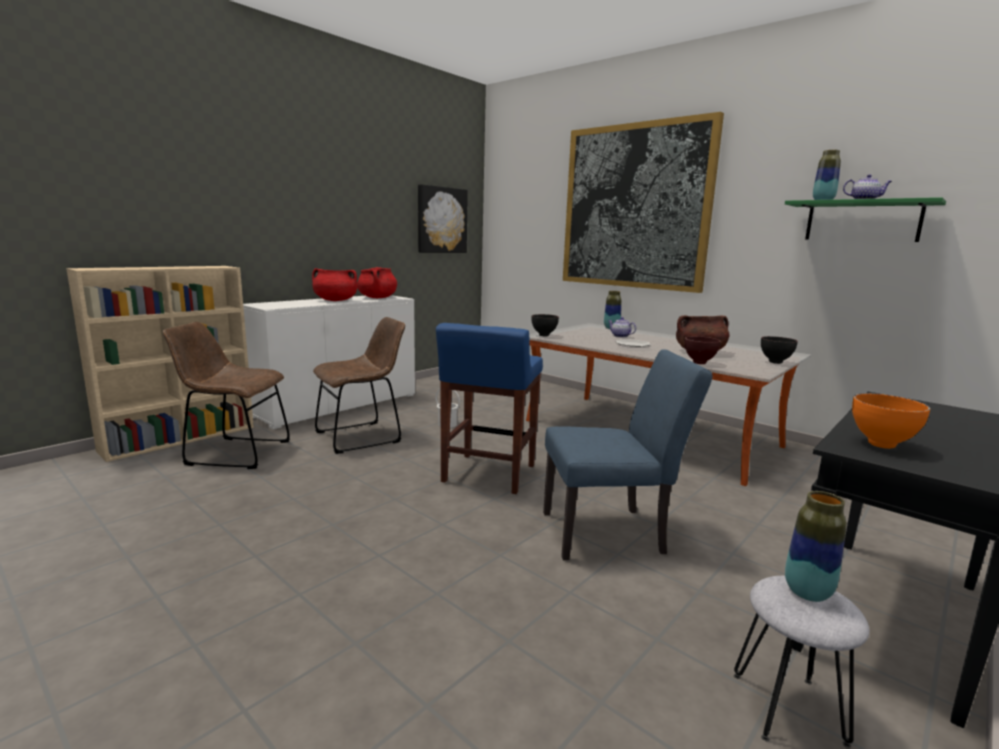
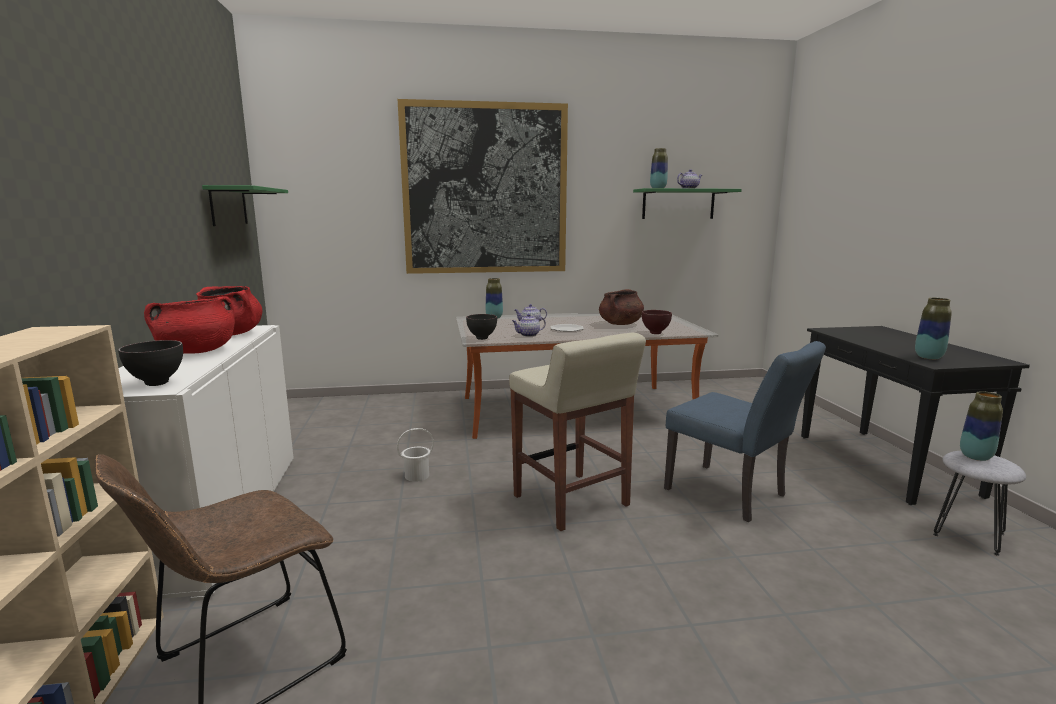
camera: 50 degrees left, 0 degrees up
brown chair [313,317,405,454] -> none
picture [418,184,468,253] -> green shelf [202,185,288,226]
blue stool [436,323,543,494] -> beige stool [509,332,646,531]
blue chair [543,349,713,560] -> blue chair turned 105 degrees clockwise [664,341,826,522]
black bowl [761,336,798,364] -> black bowl moved to [118,340,183,386]
orange bowl [852,393,930,449] -> vase [915,298,952,359]
none -> teapot [512,314,546,337]

